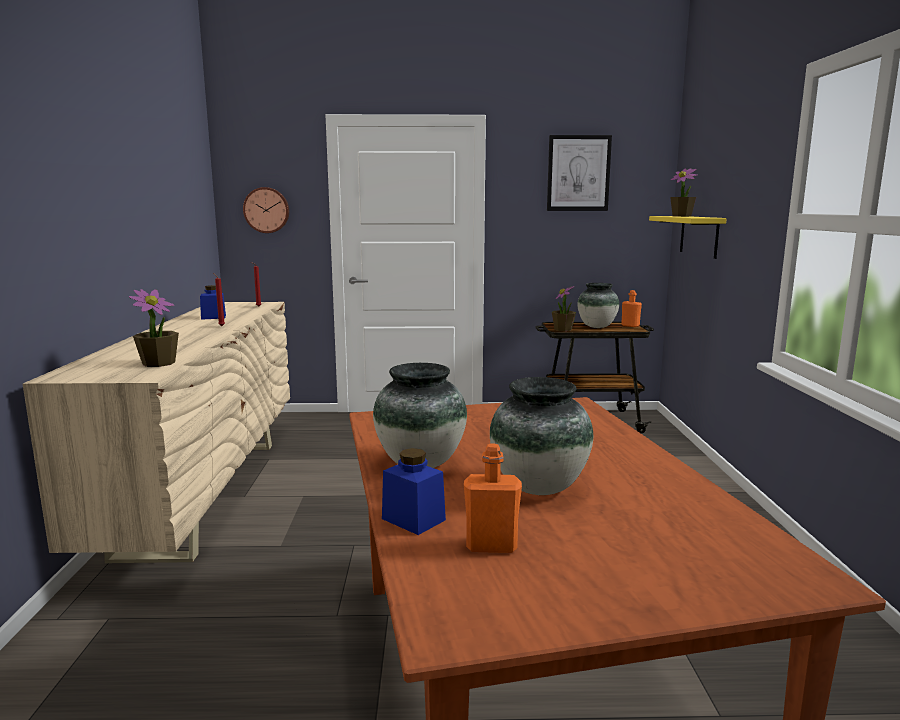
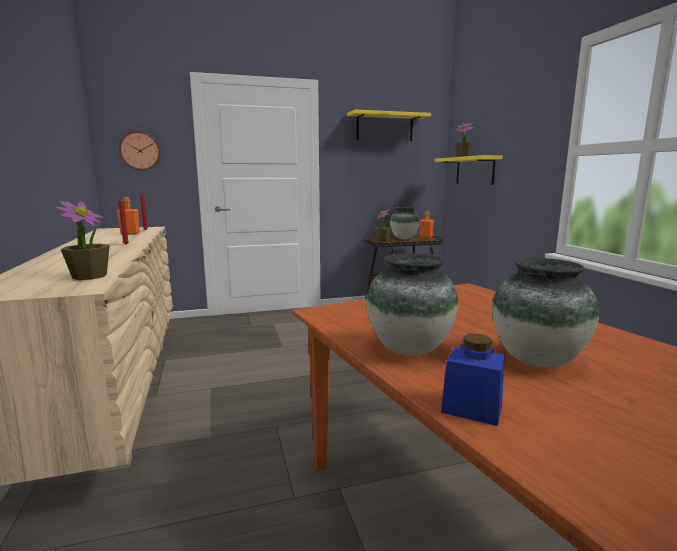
camera: 15 degrees left, 0 degrees up
blue jar [200,285,226,320] -> none
orange bottle [464,444,522,553] -> orange bottle moved to [117,197,140,234]
picture [547,135,612,211] -> yellow shelf [348,110,431,141]

